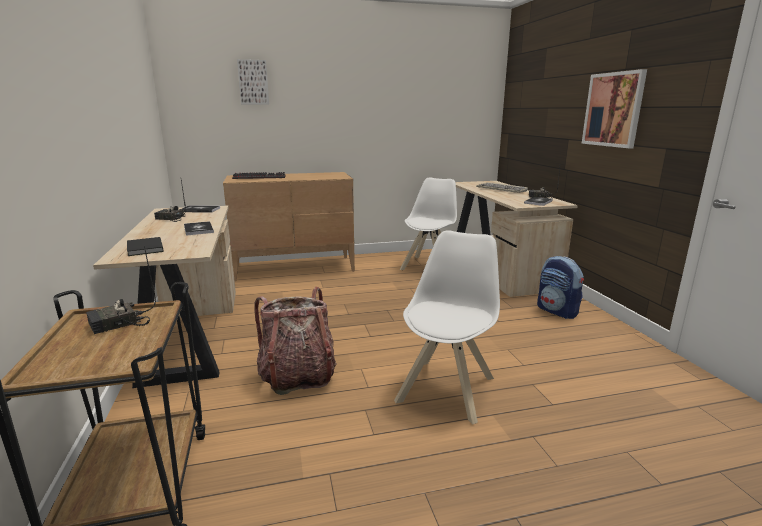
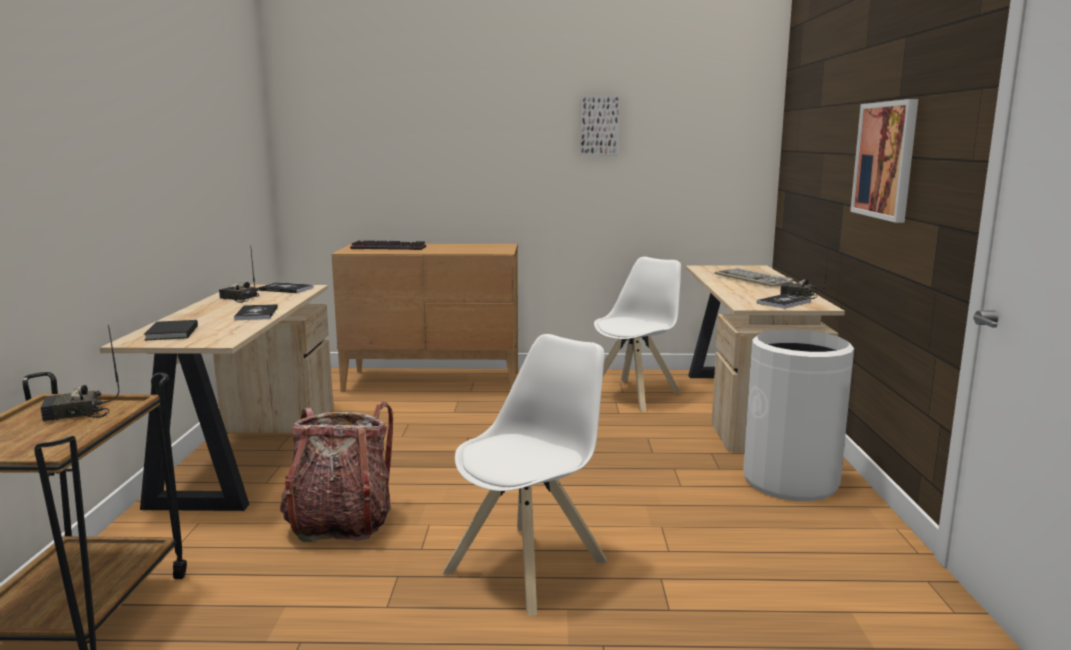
camera: 15 degrees right, 5 degrees down
picture [237,59,269,105] -> picture moved to [580,96,620,156]
backpack [537,256,584,319] -> white trash can [743,330,854,501]

